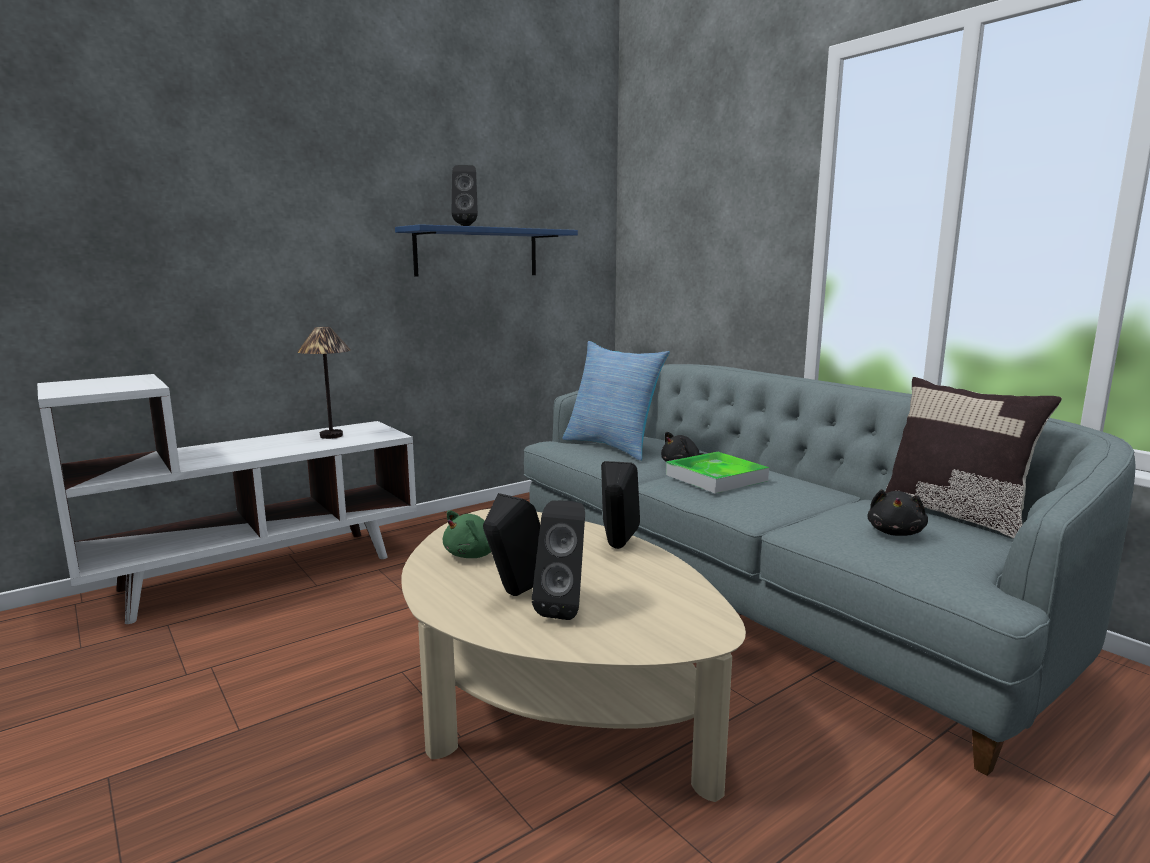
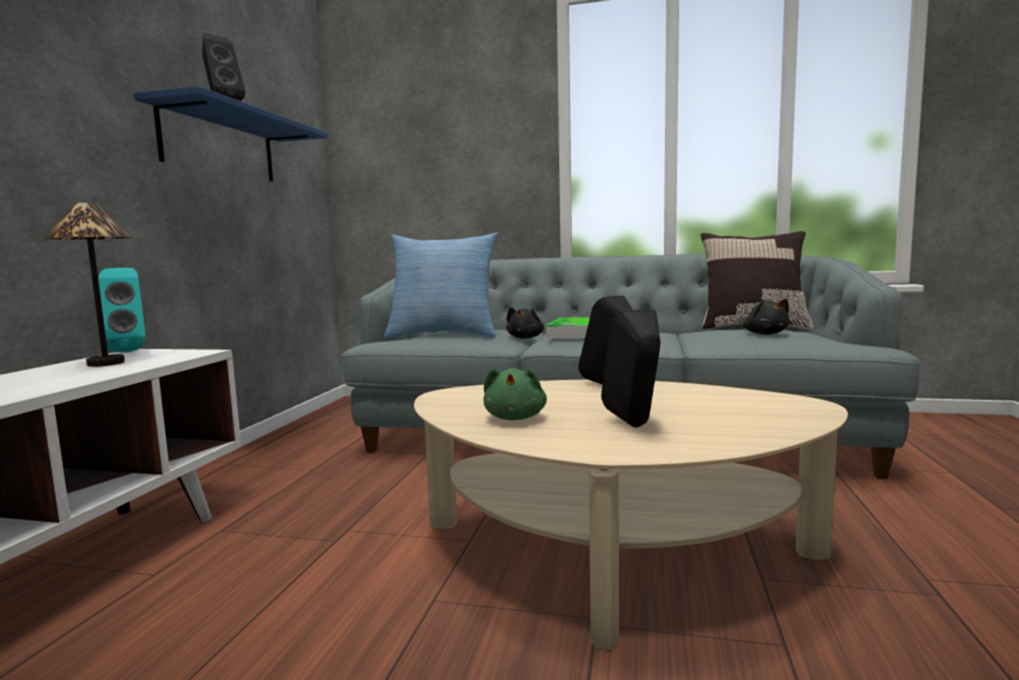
camera: 40 degrees left, 5 degrees down
black speaker [532,500,585,620] -> none
none -> turquoise speaker [99,268,146,352]

